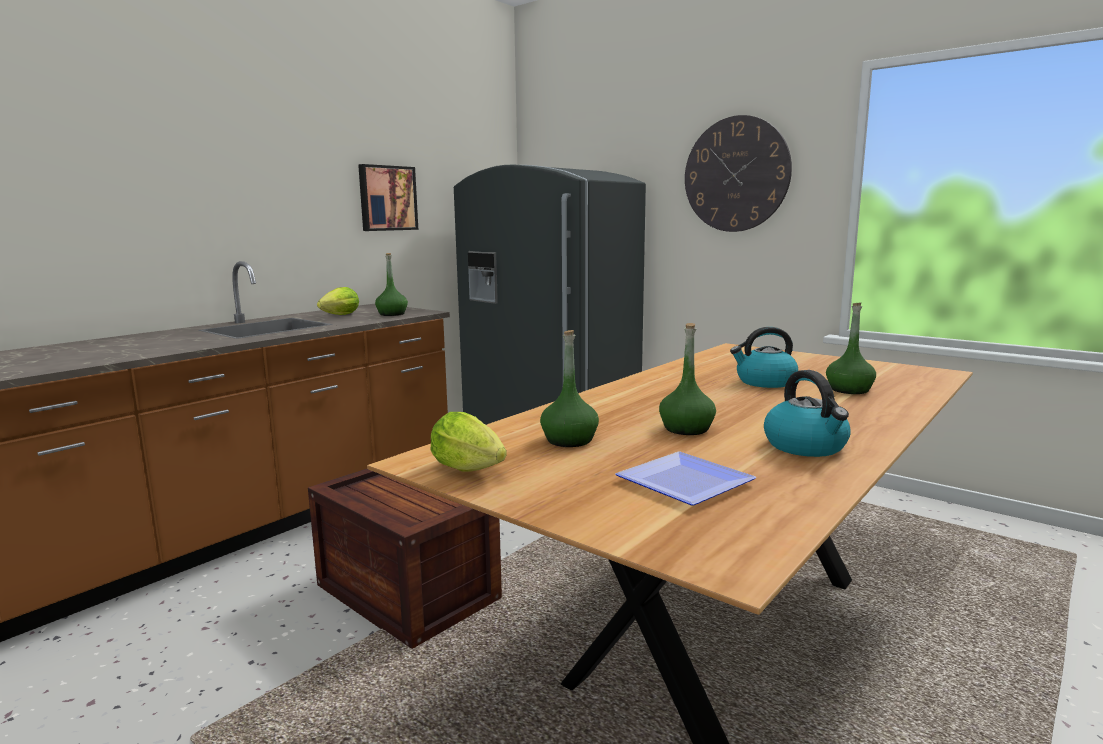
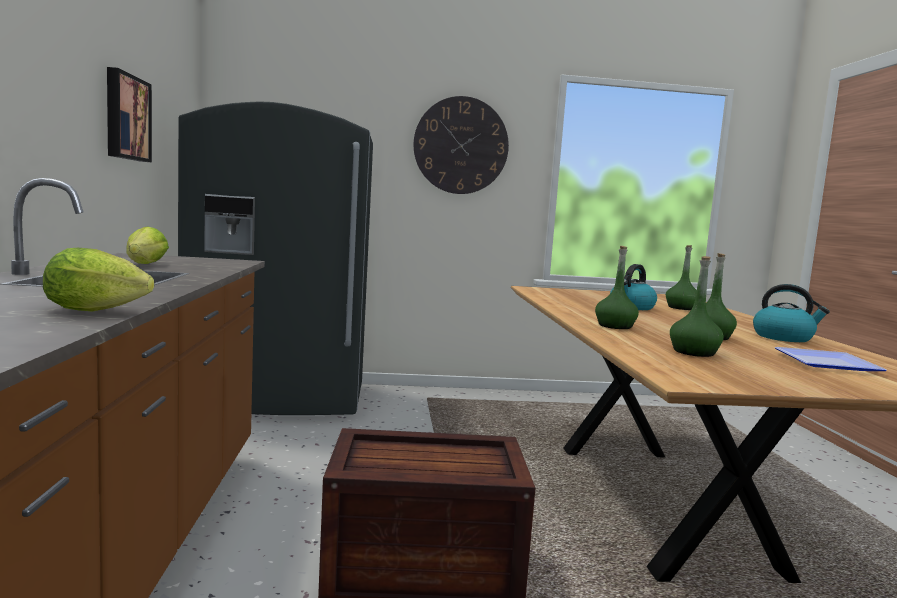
camera: 45 degrees left, 5 degrees down
green bottle [375,253,408,316] -> green bottle moved to [595,246,639,329]
lettuce [430,412,507,471] -> lettuce moved to [43,248,154,312]

